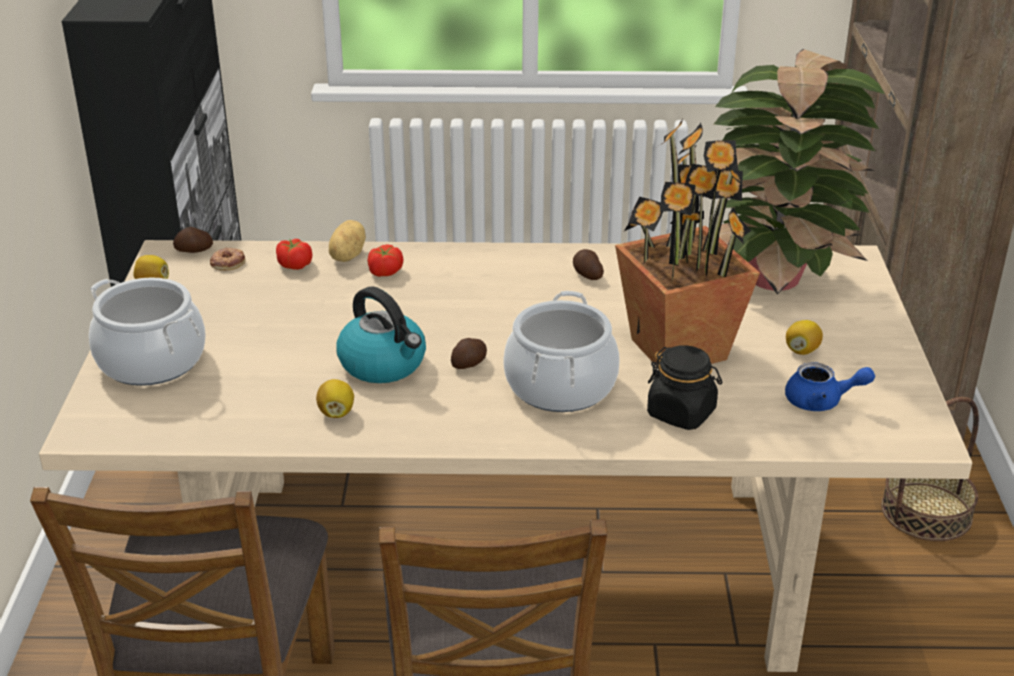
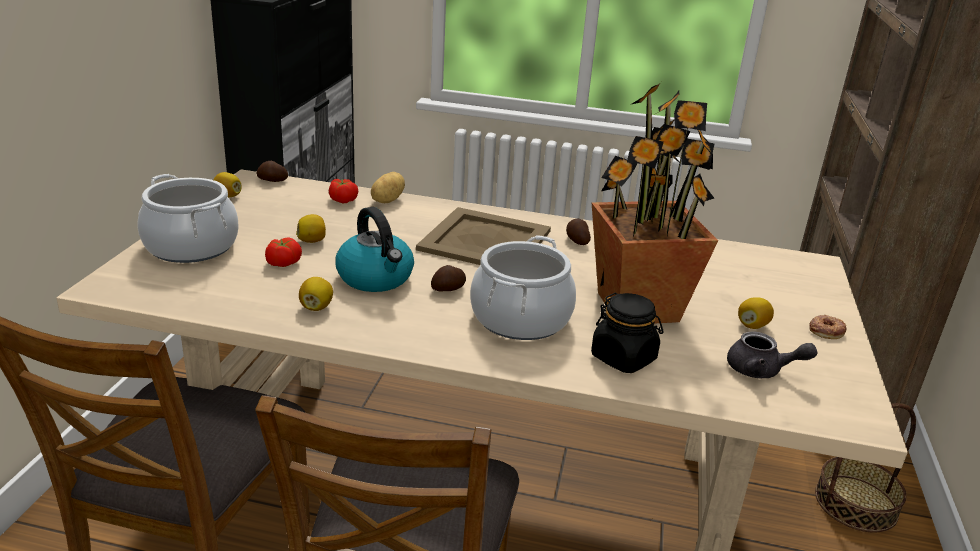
camera: 10 degrees right, 5 degrees down
donut [210,247,246,271] -> donut moved to [809,314,847,339]
tomato [367,244,404,277] -> tomato moved to [265,238,302,267]
potted plant [713,49,885,294] -> none
blue teapot [785,362,875,411] -> grey teapot [727,332,817,378]
none -> lemon [296,214,326,243]
none -> beige tray [416,207,551,265]

